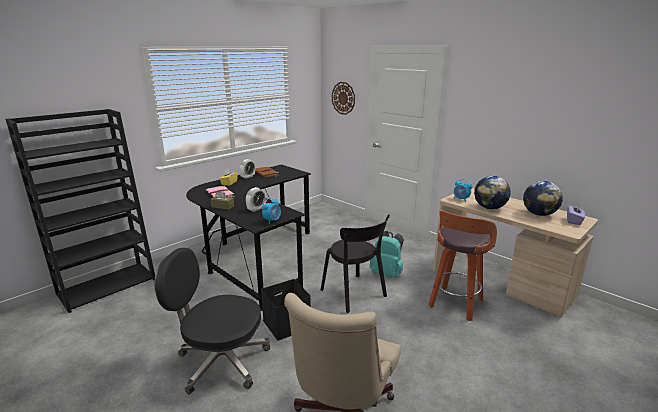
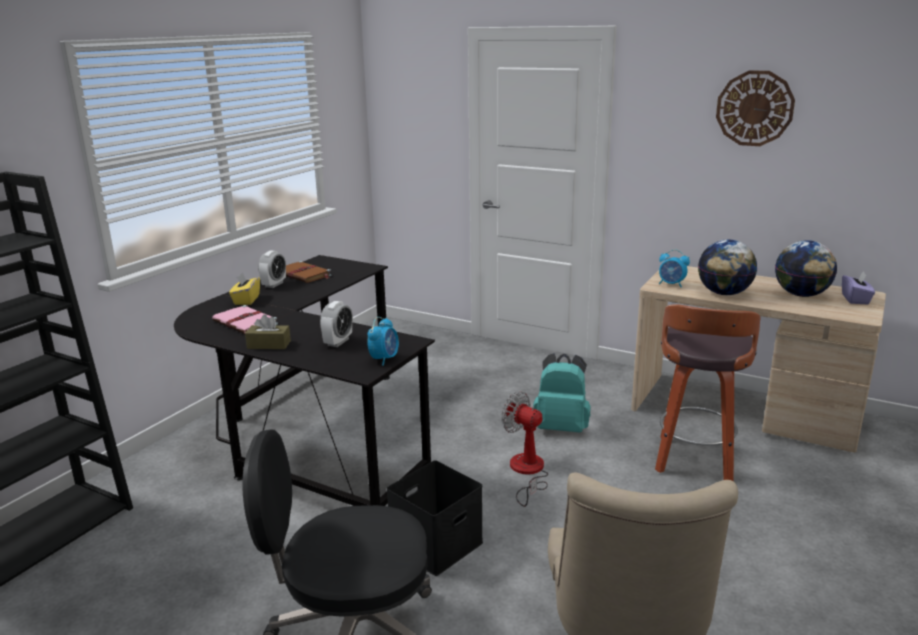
camera: 15 degrees left, 0 degrees up
black chair [321,215,390,313] -> fan [501,391,548,507]
wall clock [332,82,355,115] -> wall clock moved to [716,70,795,146]

